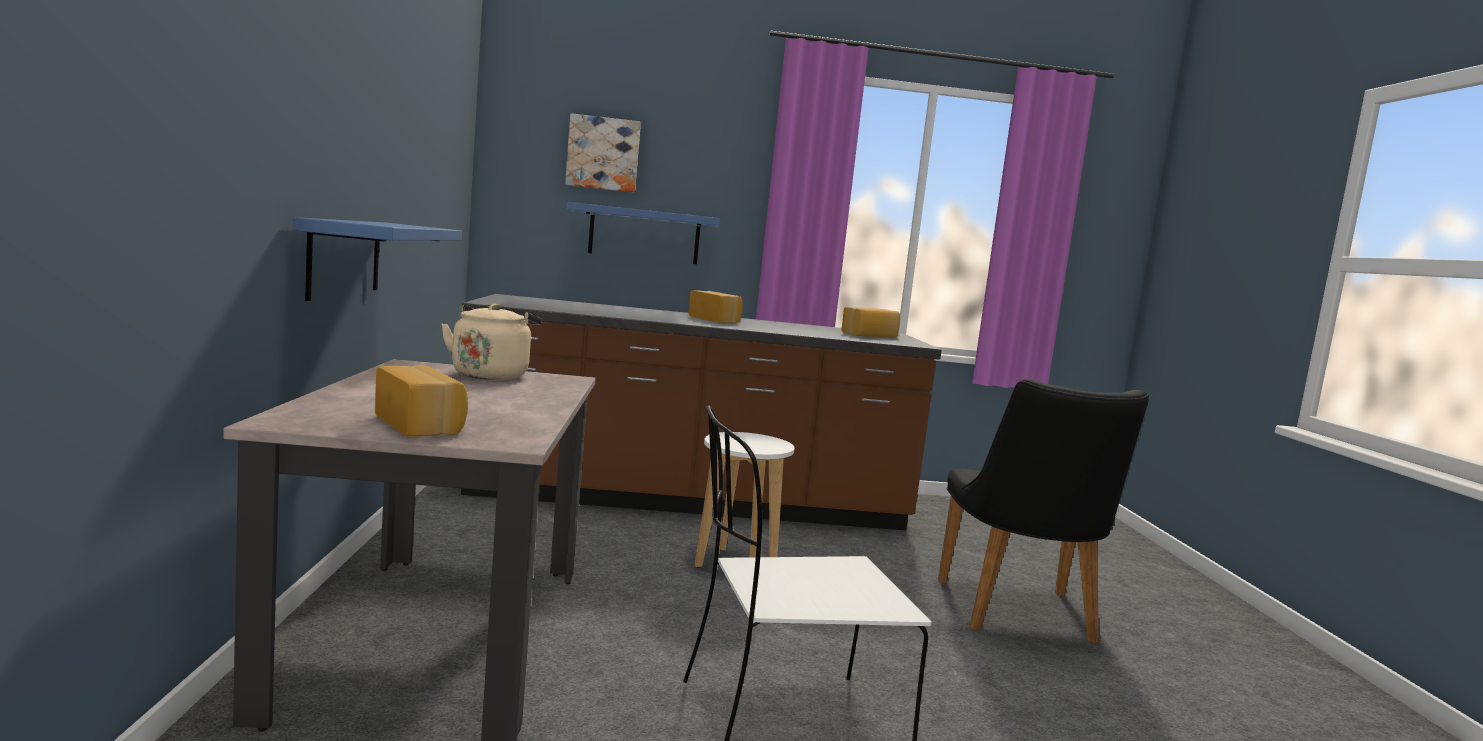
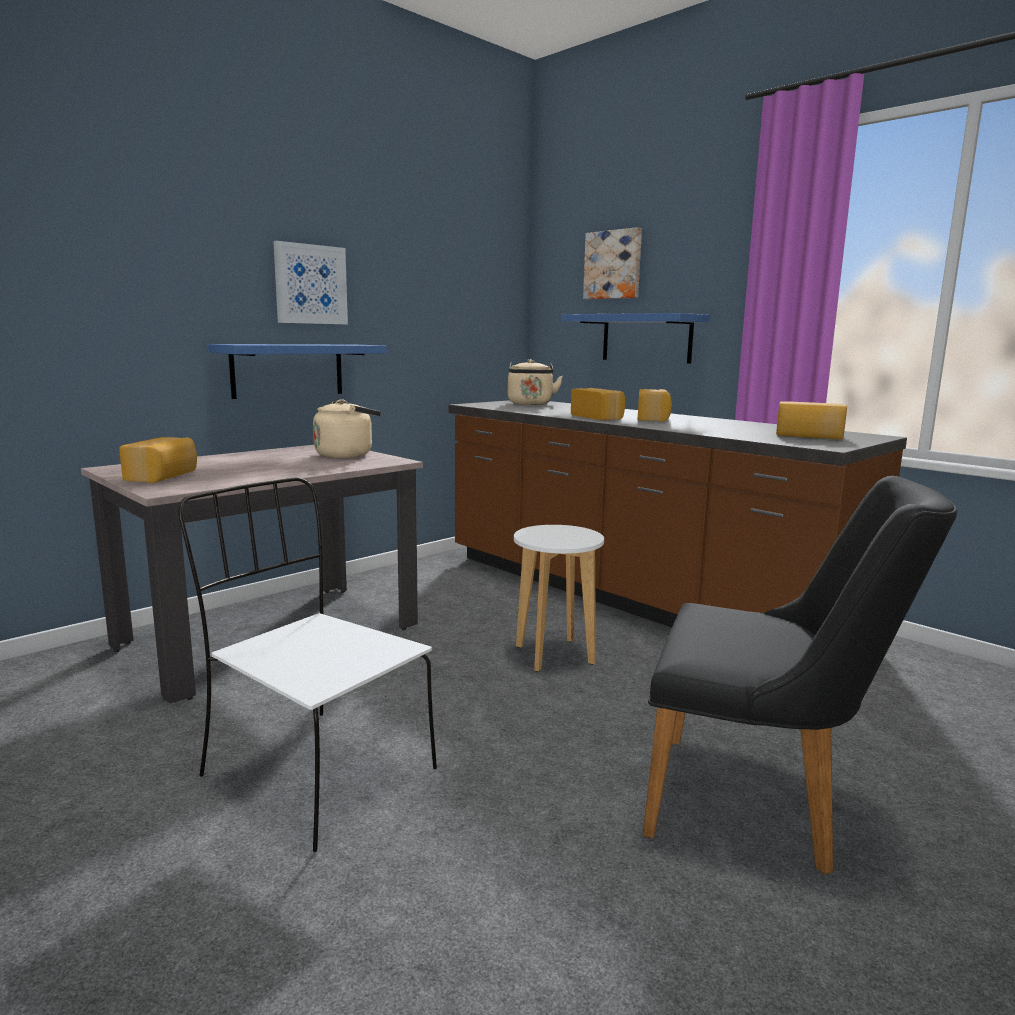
camera: 50 degrees right, 5 degrees up
black chair [938,378,1149,644] -> black chair turned 120 degrees counterclockwise [643,476,958,875]
none -> picture [273,241,348,324]
none -> beige kettle [508,359,563,405]
none -> bread [571,388,625,420]

